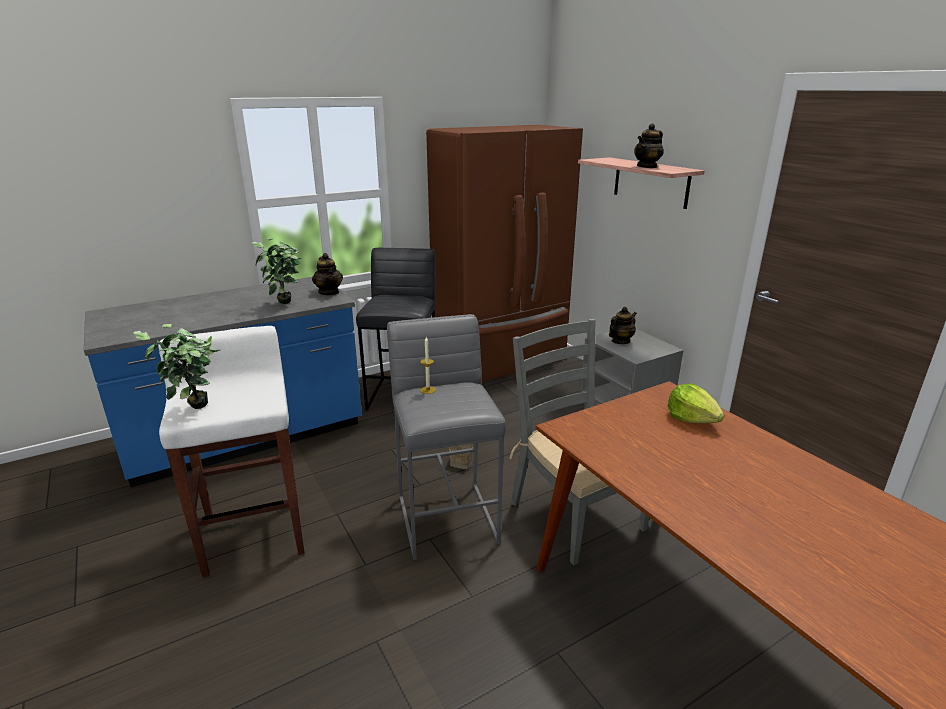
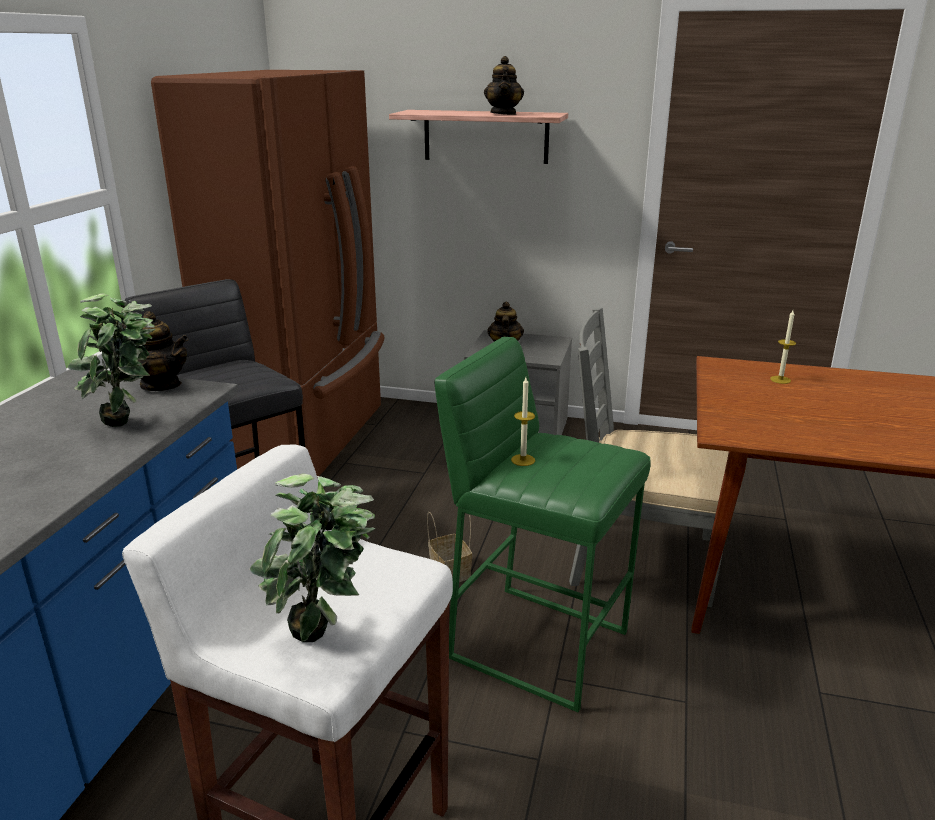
camera: 45 degrees left, 0 degrees up
grey stool [387,314,506,560] -> green stool [435,337,651,712]
lettuce [667,383,724,423] -> candle [770,310,796,384]

